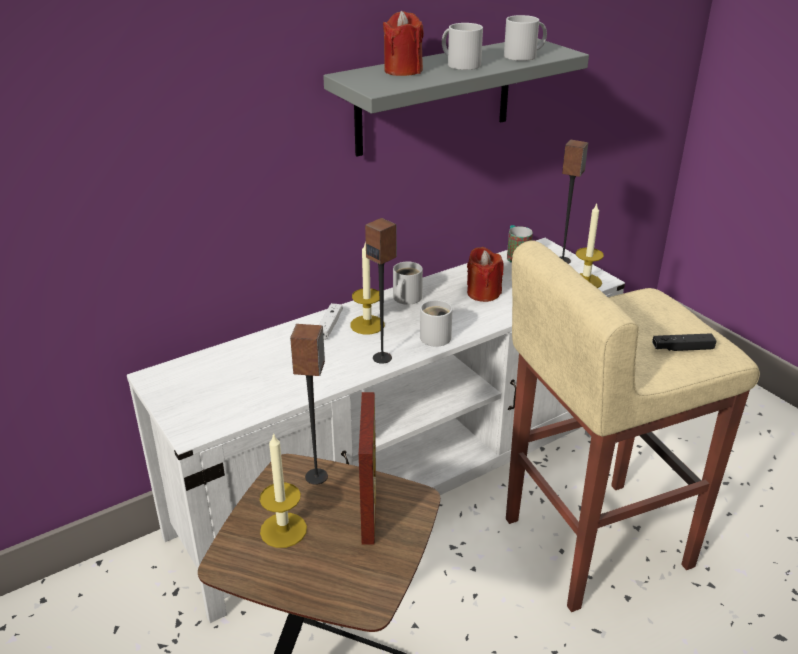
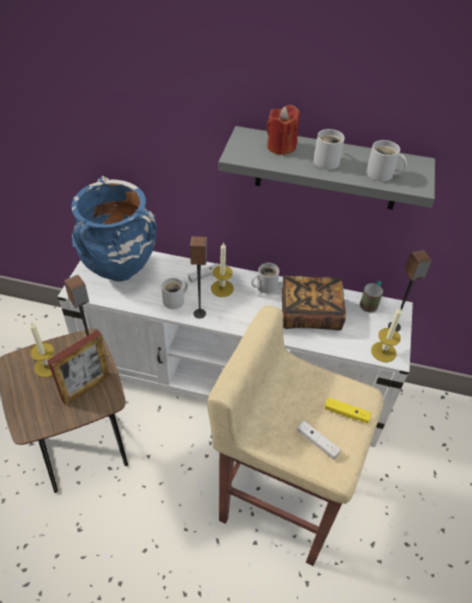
camera: 45 degrees right, 15 degrees up
white mug [420,300,453,347] -> white mug moved to [161,278,188,309]
red candle [467,247,504,302] -> book [282,276,346,331]
black game controller [652,333,717,351] -> white game controller [297,421,341,460]
none -> blue vase [71,176,157,282]
none -> yellow game controller [325,398,371,424]

